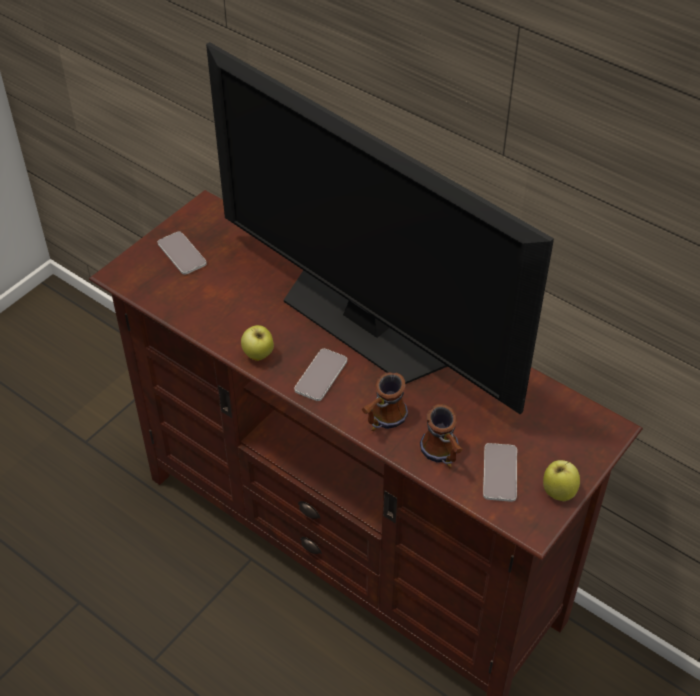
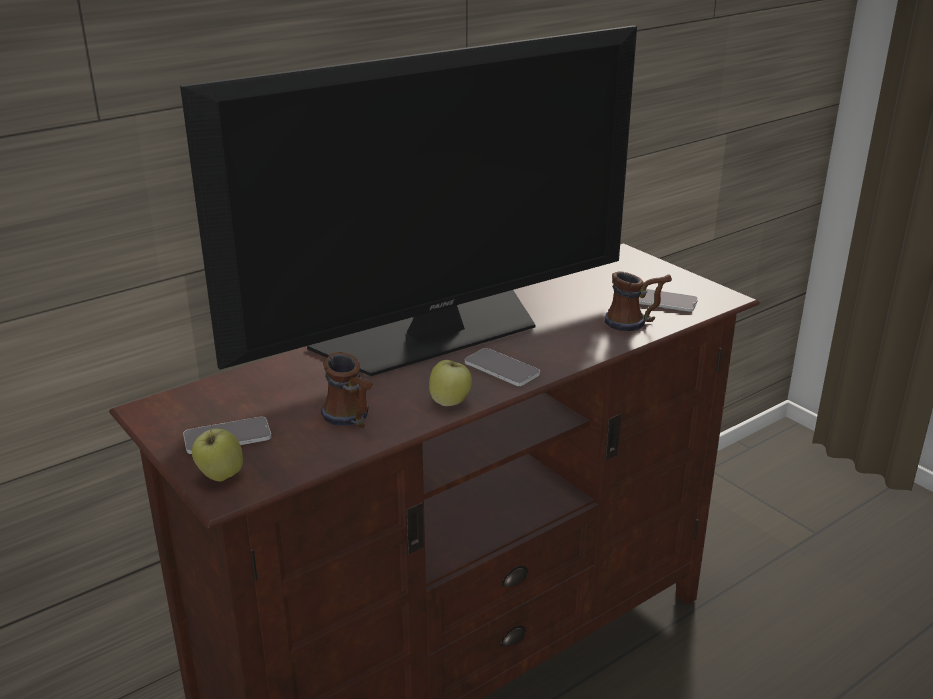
camera: 75 degrees left, 20 degrees down
mug [362,372,408,431] -> mug moved to [321,352,373,428]
apple [543,460,580,501] -> apple moved to [192,423,243,481]

